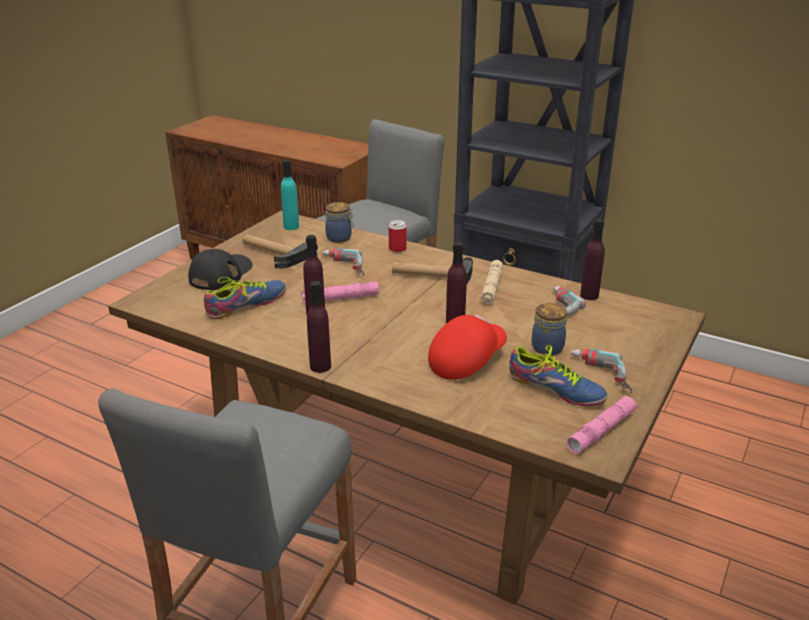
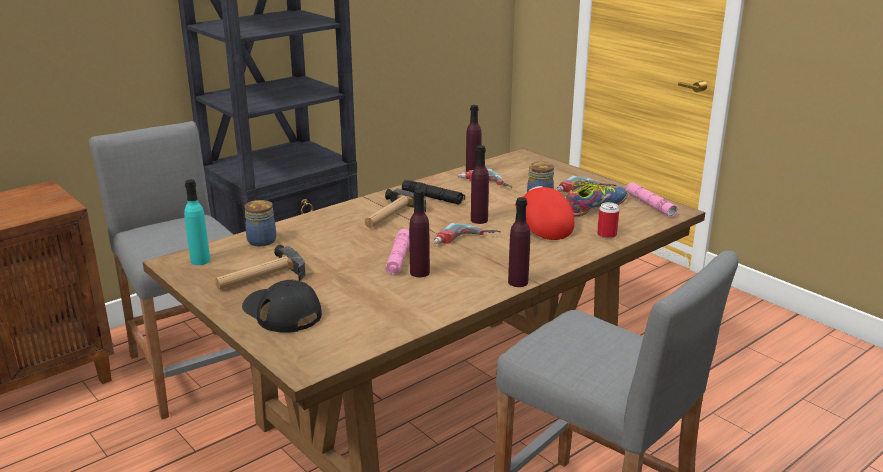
camera: 70 degrees left, 5 degrees down
shoe [204,277,286,319] -> none
power drill [322,248,364,276] -> power drill moved to [434,222,501,244]
can [389,220,407,253] -> can moved to [597,202,619,238]
beige flashlight [480,260,503,304] -> black flashlight [402,180,465,205]

